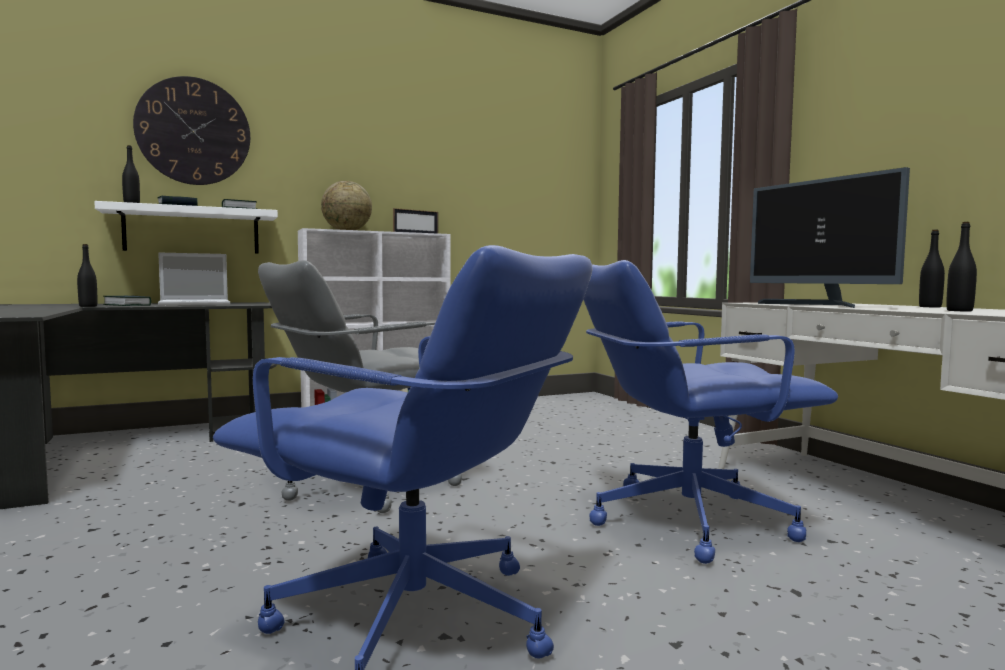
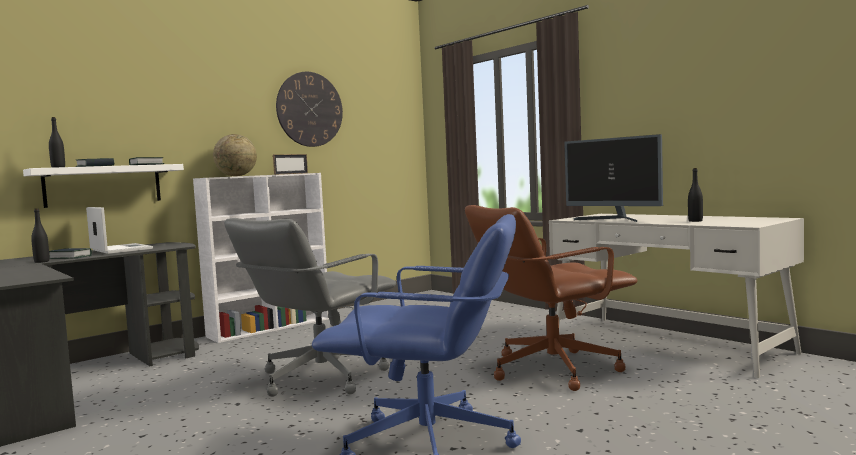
camera: 15 degrees left, 0 degrees up
wall clock [133,76,250,185] -> wall clock moved to [276,72,343,147]
laptop [158,253,230,305] -> laptop turned 90 degrees counterclockwise [86,207,153,254]
blue office chair [583,260,838,564] -> brown office chair [465,205,637,391]
black bottle [919,230,945,307] -> none

